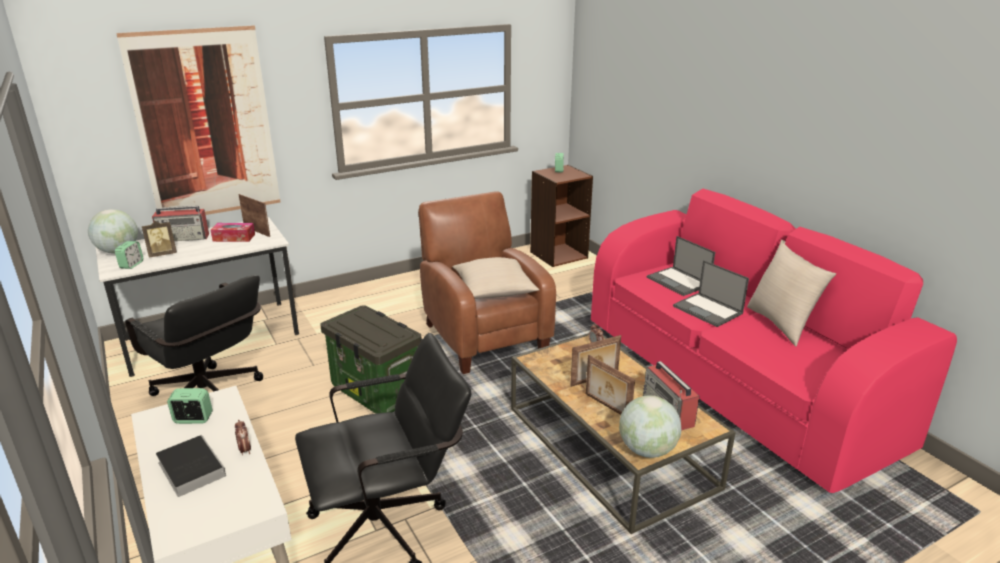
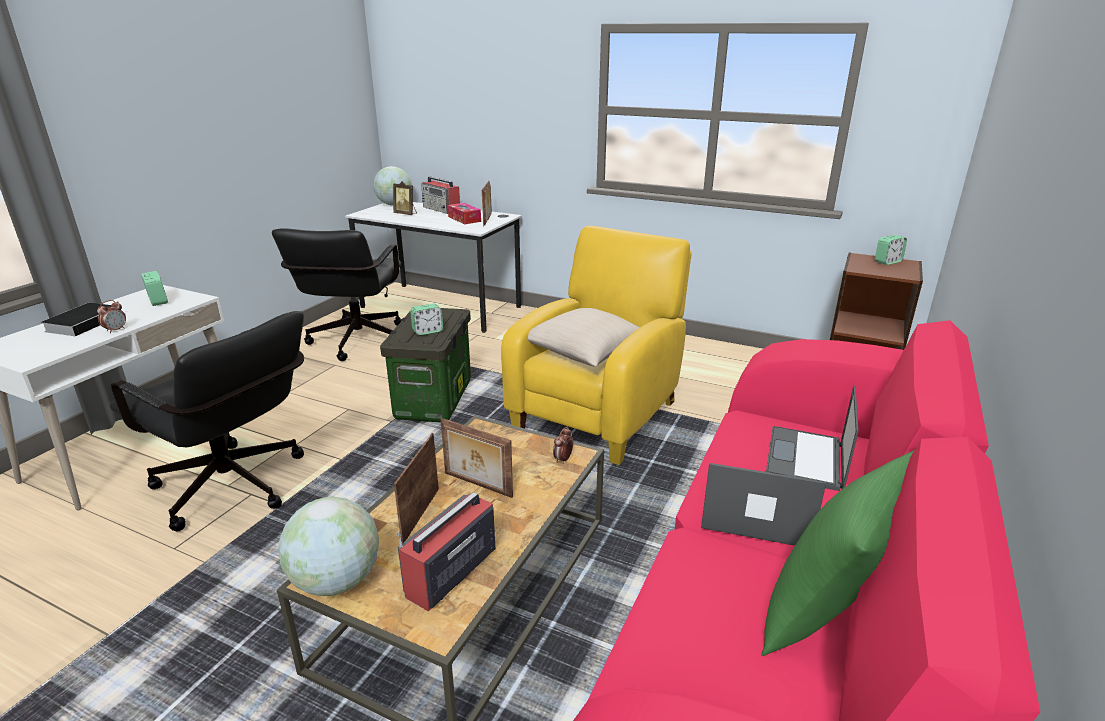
camera: 55 degrees right, 0 degrees up
alarm clock [115,241,143,269] -> alarm clock moved to [410,303,443,335]
picture [116,25,281,215] -> none
brown armchair [418,191,556,374] -> yellow armchair [501,226,692,465]
laptop [673,260,749,327] -> laptop turned 90 degrees clockwise [701,463,826,546]
beige pillow [747,240,836,346] -> green pillow [761,450,914,656]

